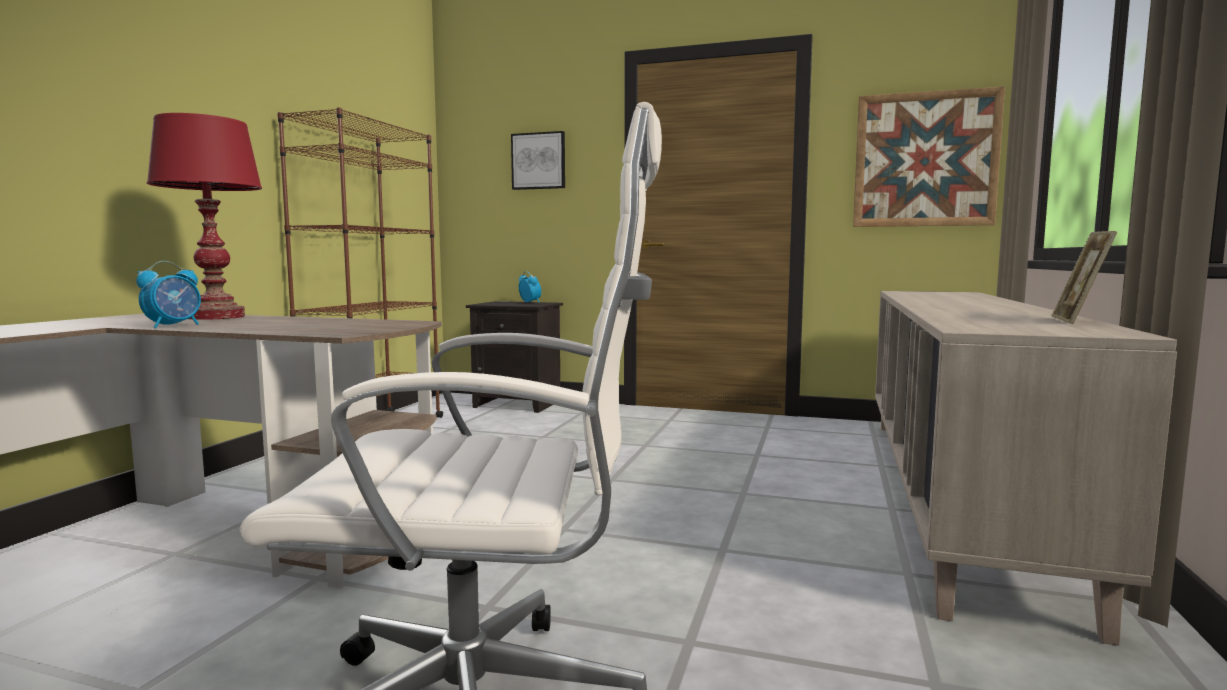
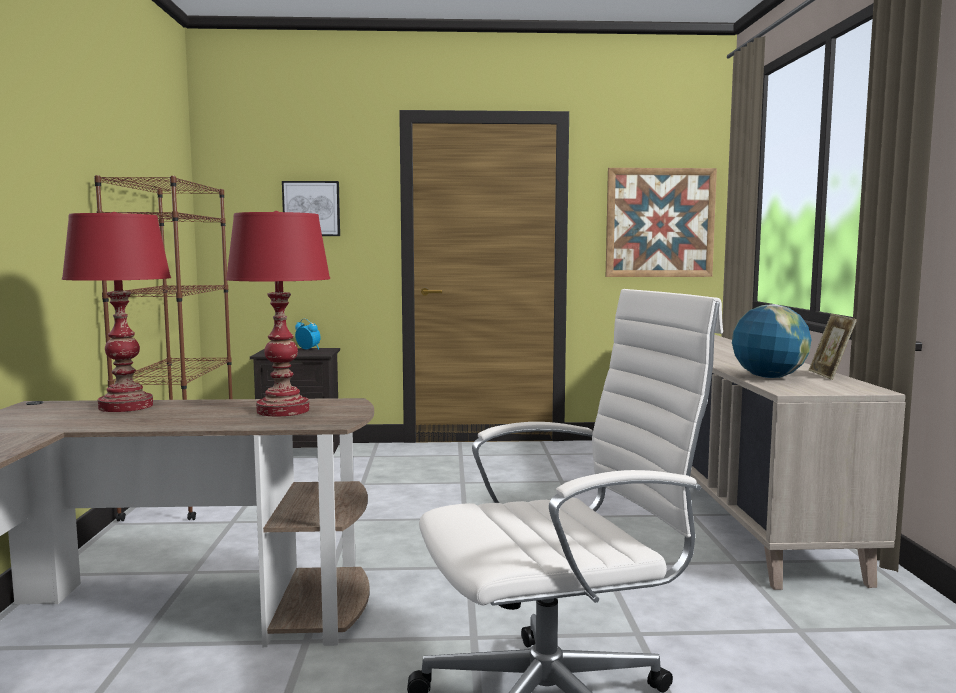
camera: 20 degrees left, 0 degrees up
alarm clock [136,261,201,328] -> none
none -> red table lamp [226,211,330,416]
none -> globe [732,304,812,378]

